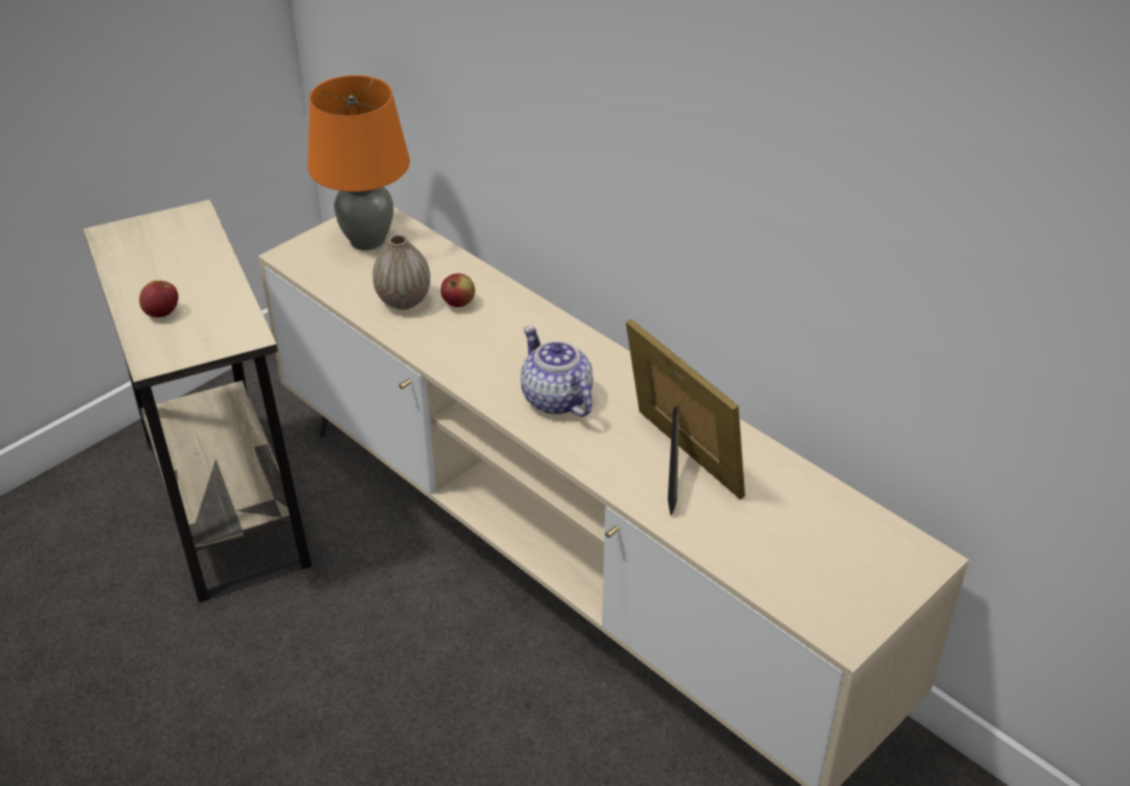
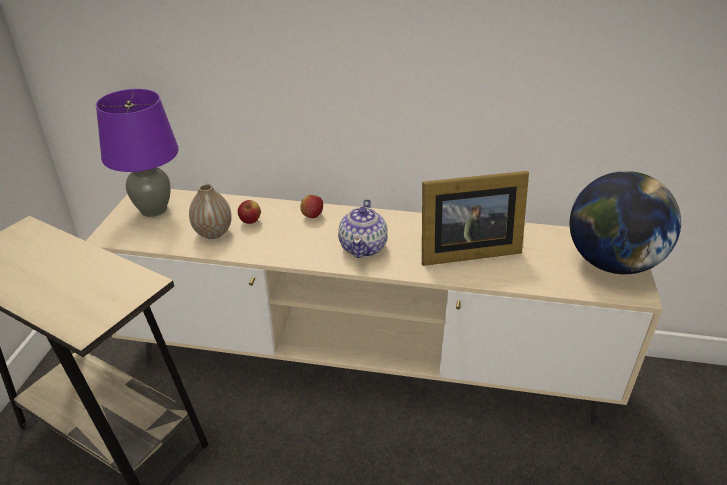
camera: 35 degrees left, 5 degrees down
apple [139,280,178,318] -> apple moved to [300,195,323,218]
orange table lamp [307,75,410,250] -> purple table lamp [96,89,179,217]
teapot [521,326,593,417] -> teapot turned 105 degrees counterclockwise [338,199,388,258]
picture frame [626,319,745,516] -> picture frame turned 150 degrees clockwise [422,171,529,266]
none -> globe [569,171,681,274]

